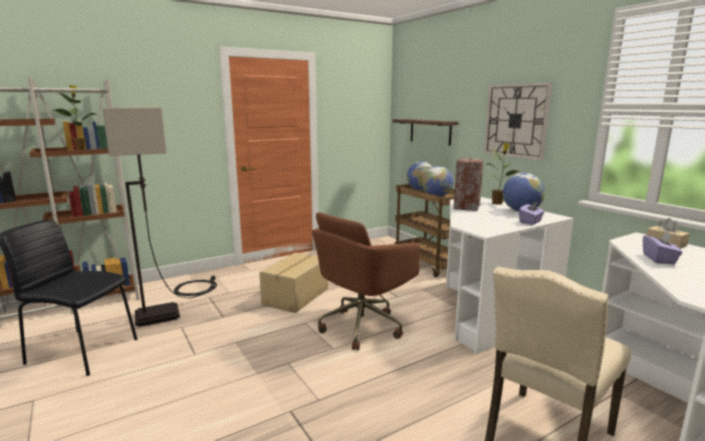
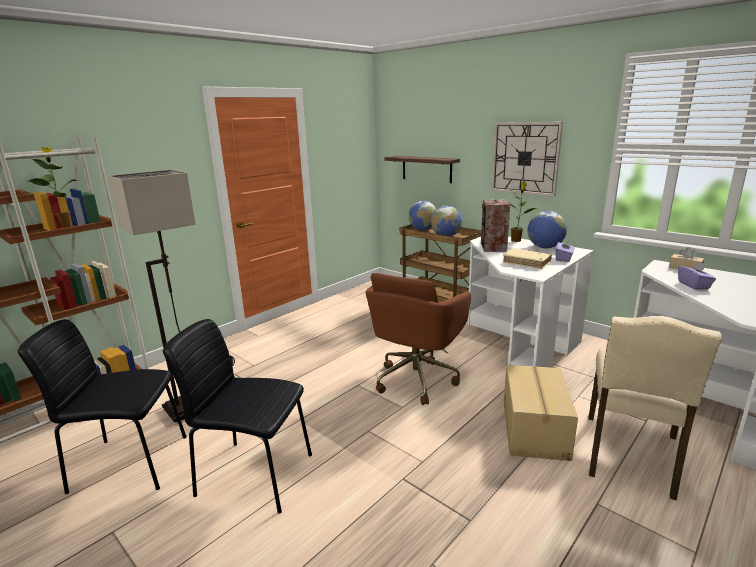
camera: 15 degrees left, 5 degrees up
cardboard box [259,252,328,313] -> cardboard box moved to [504,365,578,461]
none -> black chair [163,319,312,514]
none -> beige book [503,248,552,269]

